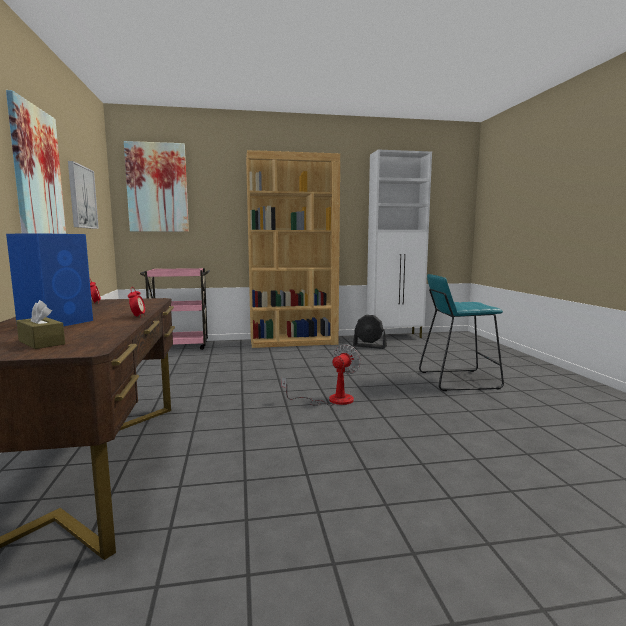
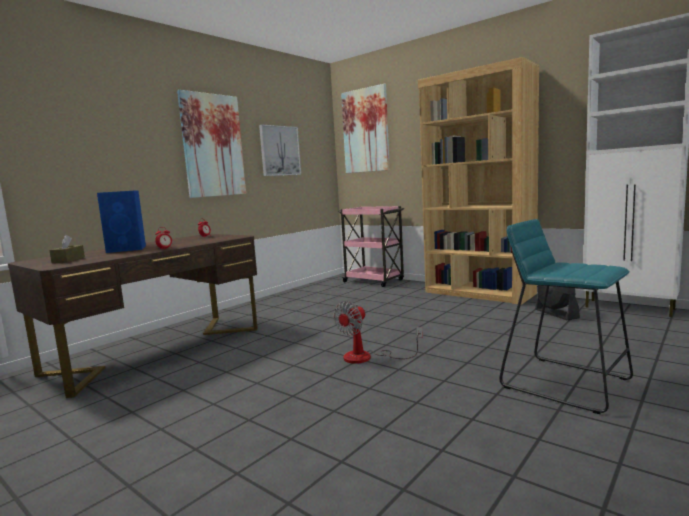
camera: 50 degrees right, 0 degrees up
fan [281,344,361,406] -> fan turned 135 degrees clockwise [333,301,423,364]

